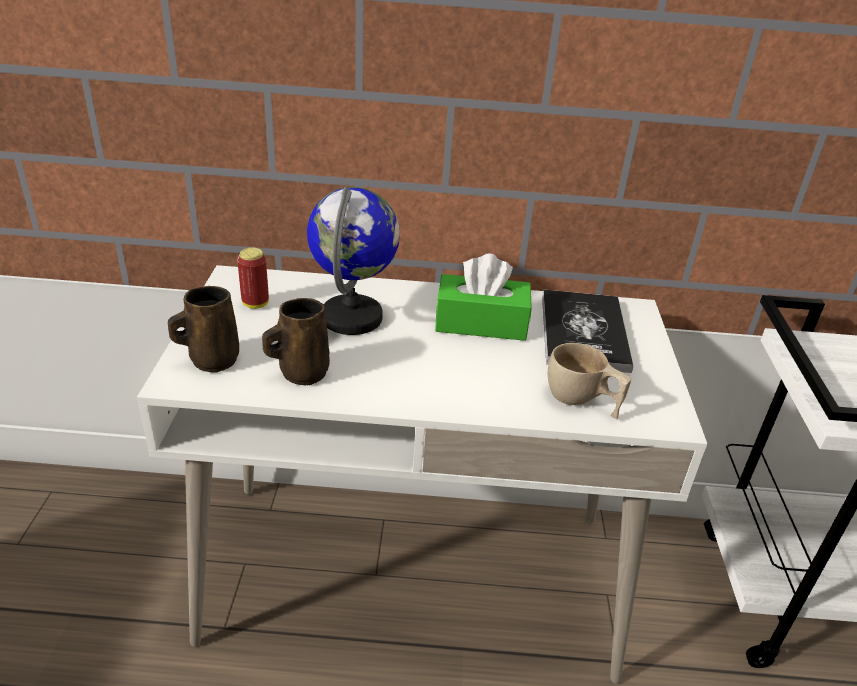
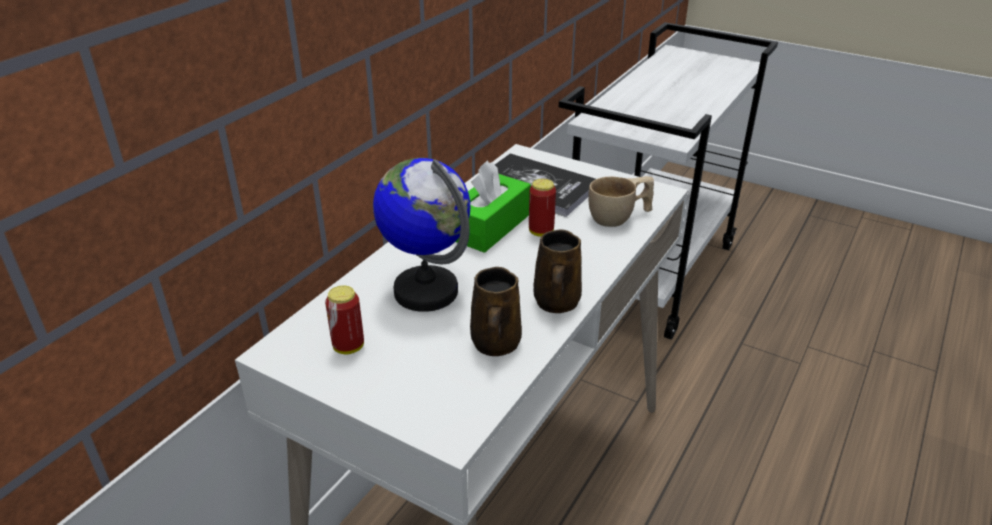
camera: 60 degrees left, 0 degrees up
brown mug [168,286,239,373] -> brown mug moved to [533,229,582,313]
none -> can [529,178,556,237]

